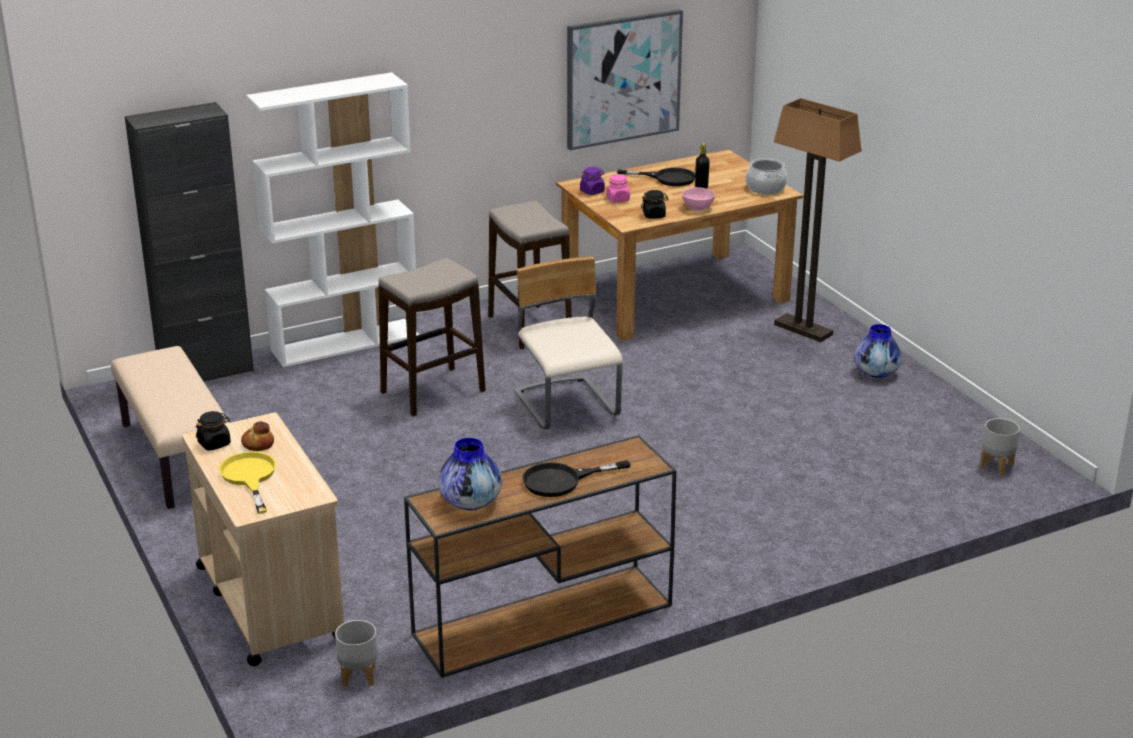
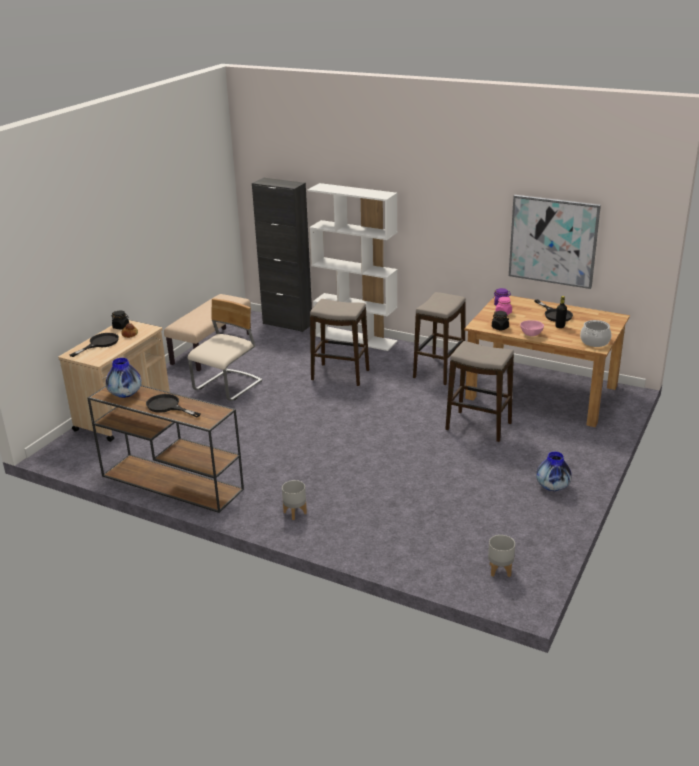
camera: 55 degrees right, 0 degrees up
yellow frying pan [219,452,276,514] -> black frying pan [70,333,119,357]
grey planter [335,620,378,687] -> grey planter moved to [282,480,307,520]
beige chair [514,256,623,430] -> beige chair moved to [188,298,262,401]
floor lamp [774,98,862,342] -> none
none -> stool [445,341,514,442]

